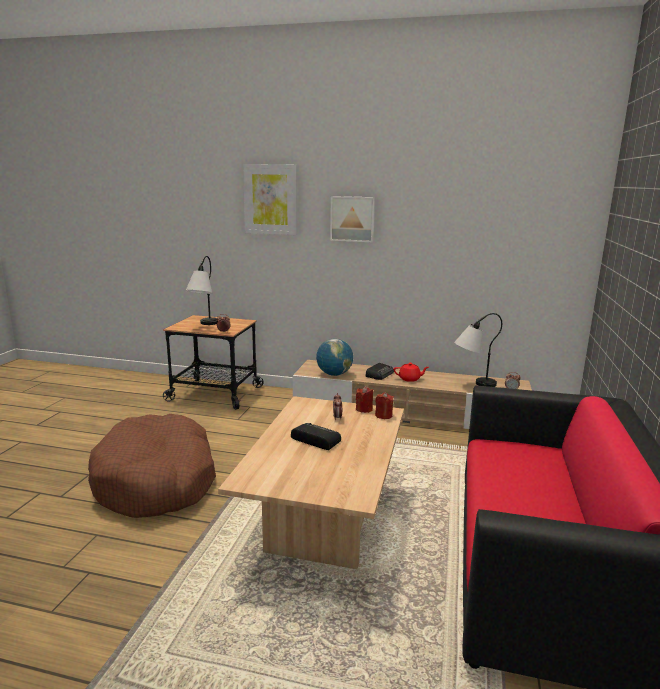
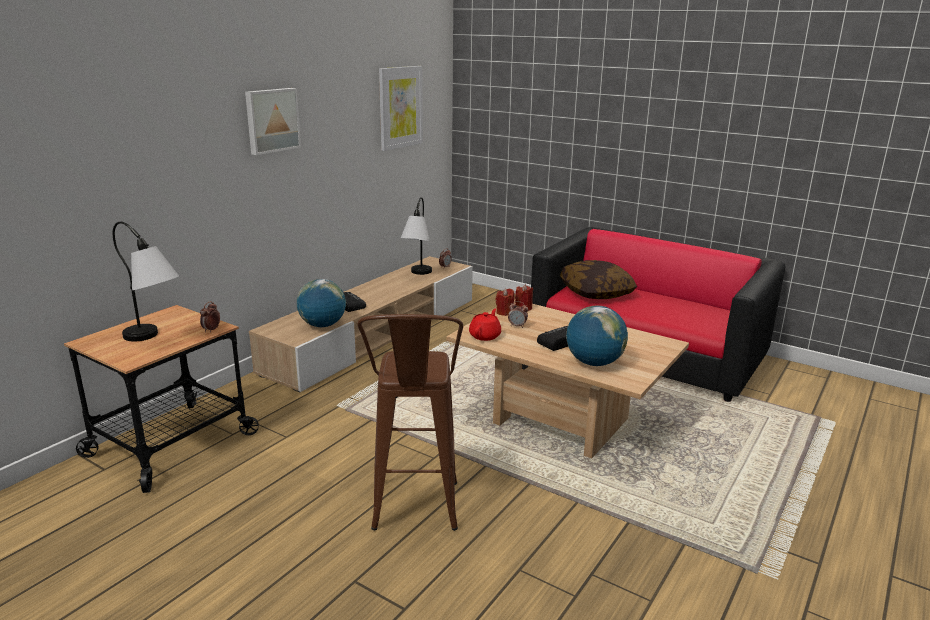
camera: 70 degrees left, 5 degrees up
brown dog bed [88,414,216,518] -> brown stool [357,314,463,531]
picture [243,164,297,235] -> picture moved to [379,66,423,151]
red teapot [394,363,429,382] -> red teapot moved to [469,309,501,341]
none -> pillow [560,260,637,299]
none -> globe [566,306,628,366]

